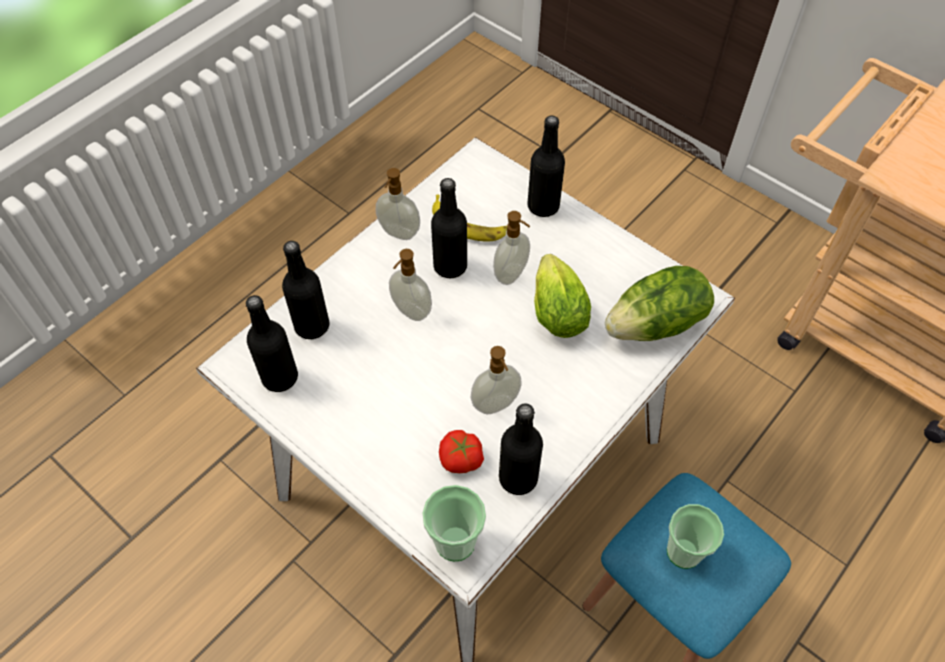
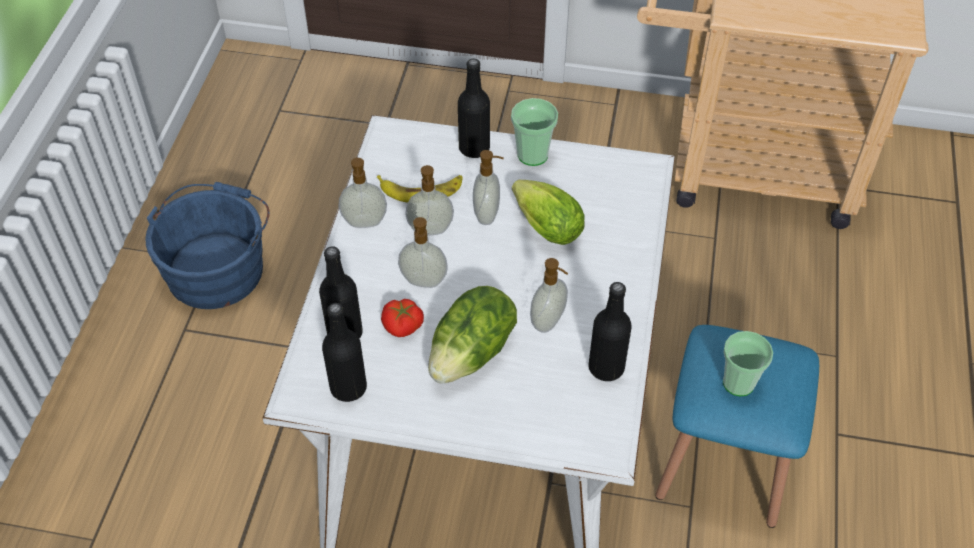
camera: 30 degrees left, 5 degrees down
cup [422,485,486,561] -> cup moved to [511,98,558,166]
black bottle [431,178,467,278] -> soap dispenser [405,165,454,235]
tomato [439,430,484,473] -> tomato moved to [381,299,424,337]
lettuce [605,266,714,341] -> lettuce moved to [428,286,517,383]
none -> blue bucket [145,182,270,309]

